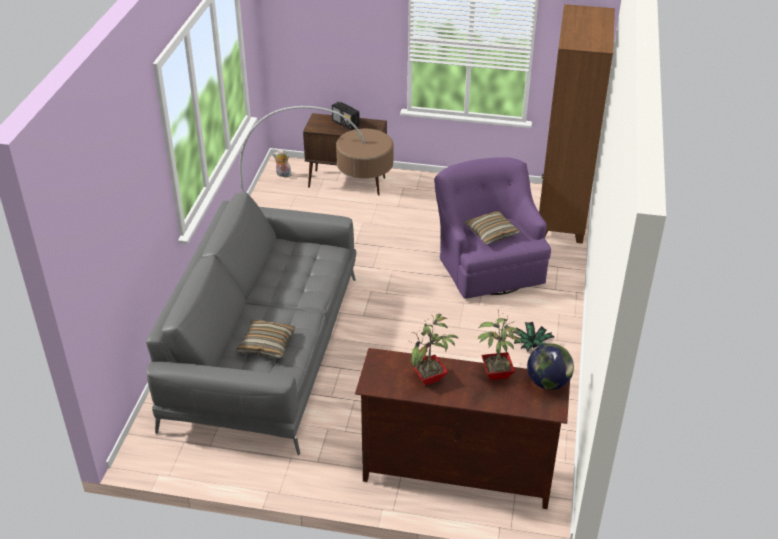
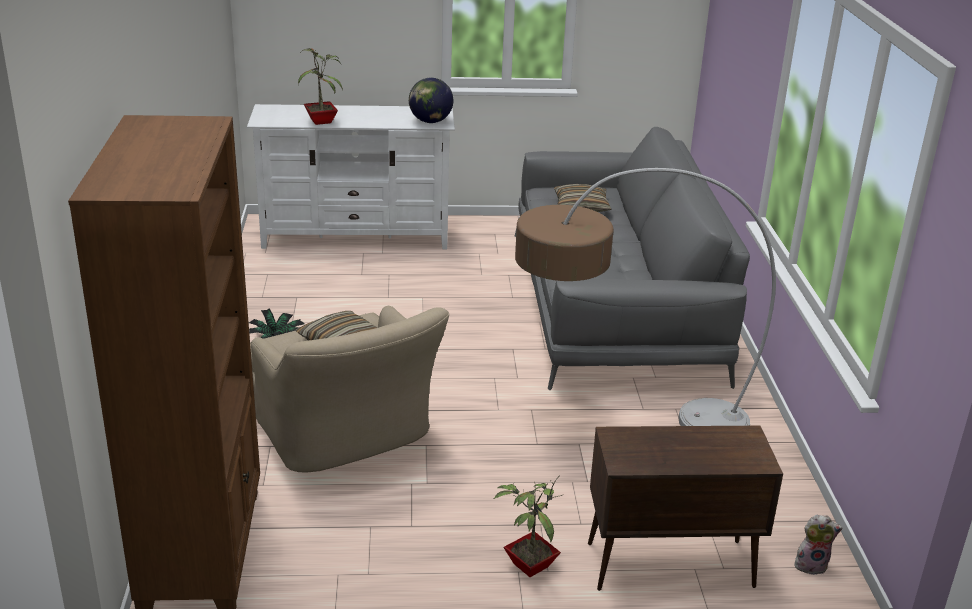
camera: 165 degrees right, 10 degrees down
radio [332,102,360,130] -> none
brown tv stand [355,348,570,509] -> white tv stand [247,104,455,249]
potted plant [410,314,459,385] -> potted plant moved to [494,475,564,577]
purple armchair [434,157,551,299] -> beige armchair [250,306,449,473]
globe [527,343,574,390] -> globe moved to [409,78,453,123]

